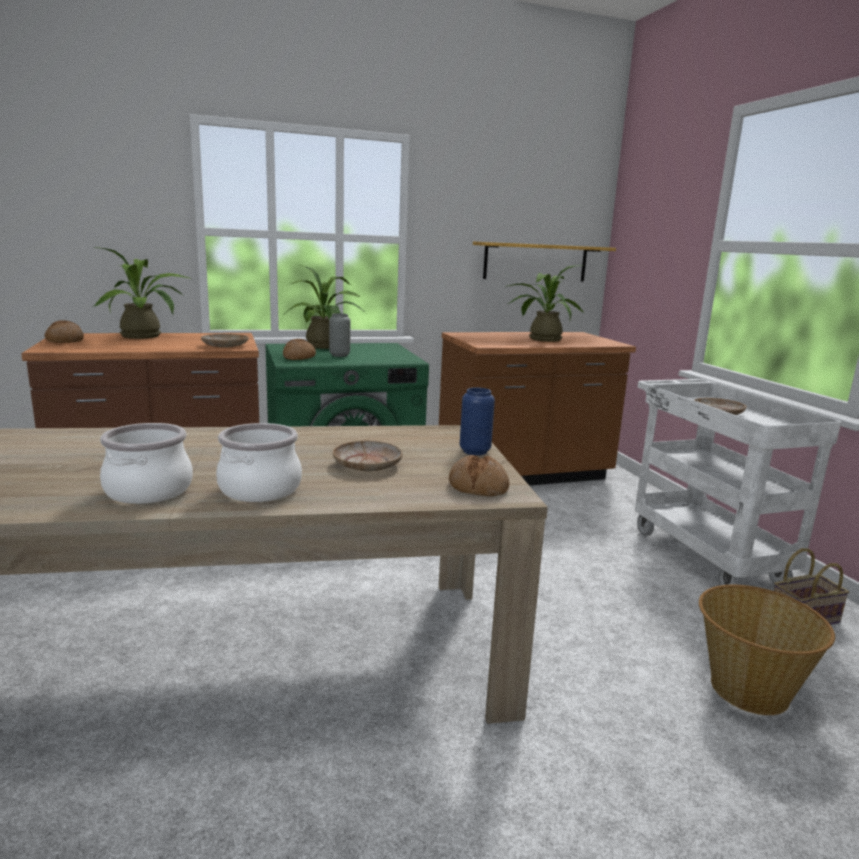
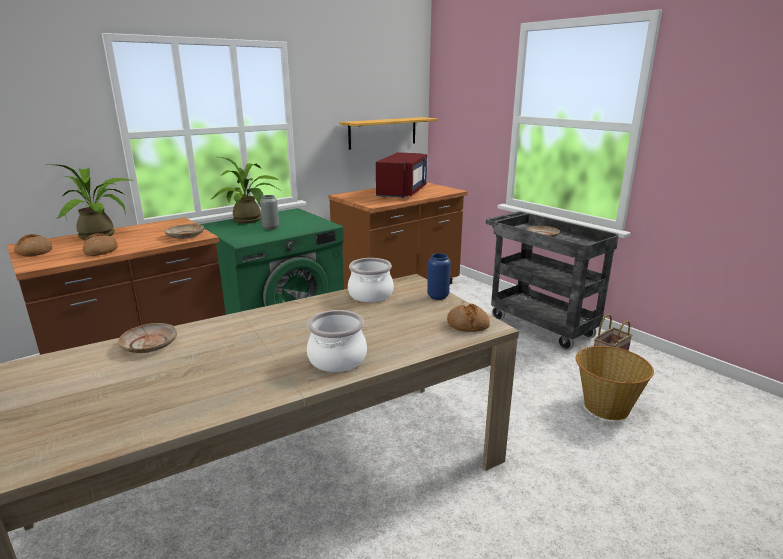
camera: 20 degrees left, 5 degrees up
cooking pot [100,423,193,504] -> cooking pot moved to [348,258,394,302]
bread [283,339,316,360] -> bread moved to [83,233,118,256]
beige plate [333,440,403,471] -> beige plate moved to [118,323,177,353]
potted plant [508,265,585,342] -> red microwave [376,152,427,198]
white cart [635,379,841,585] -> black cart [486,212,619,350]

